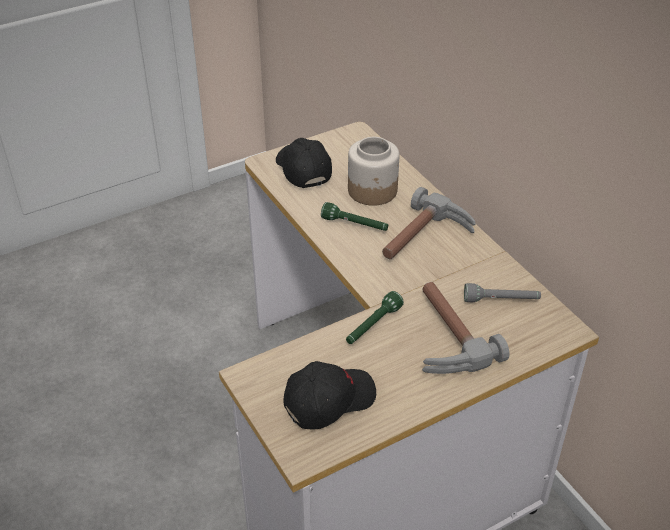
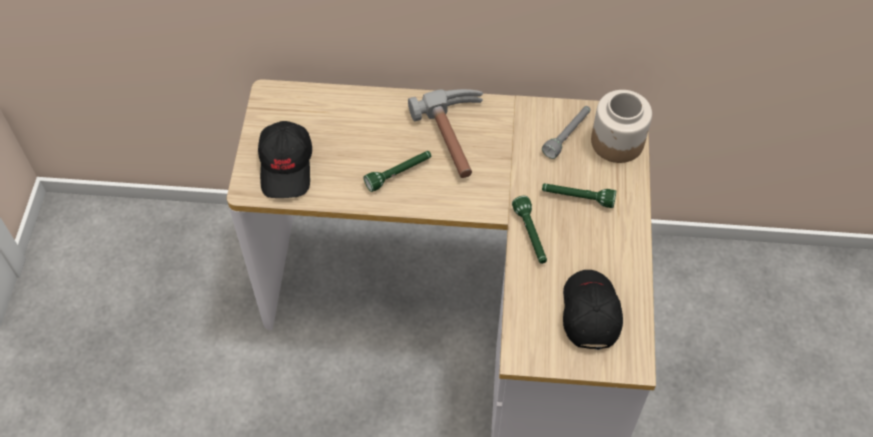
camera: 55 degrees left, 15 degrees up
black cap [276,138,332,188] -> black cap turned 105 degrees counterclockwise [258,121,312,198]
jar [348,137,400,206] -> jar moved to [591,90,652,163]
hammer [422,282,509,374] -> green flashlight [542,183,616,208]

